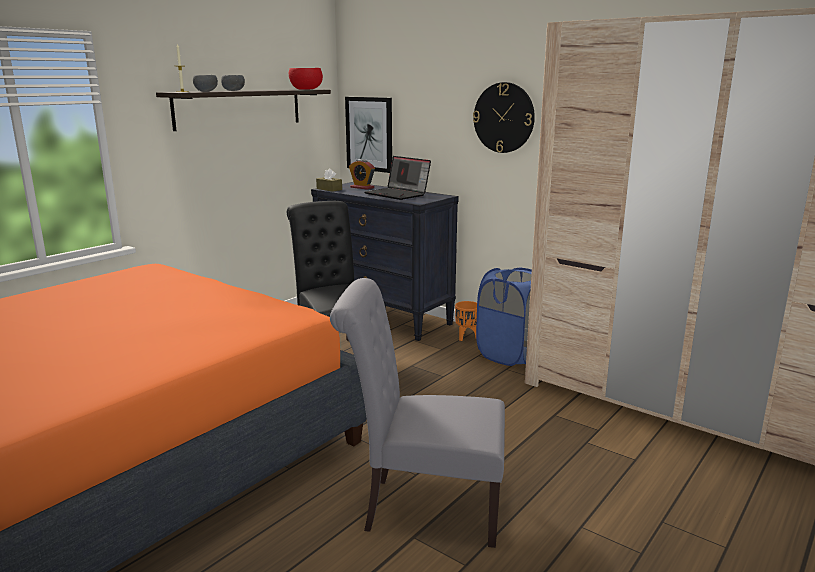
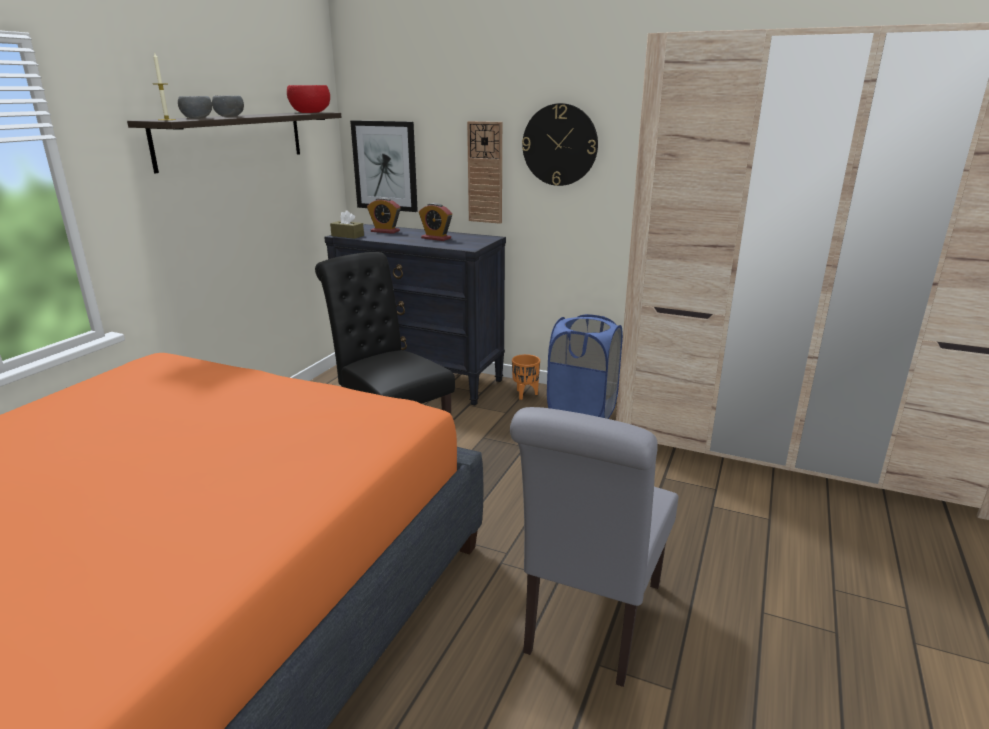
camera: 15 degrees left, 5 degrees up
grey chair [330,278,505,548] -> grey chair turned 60 degrees counterclockwise [510,407,678,687]
laptop [365,156,431,200] -> alarm clock [419,203,452,241]
none -> wall clock [467,121,502,224]

